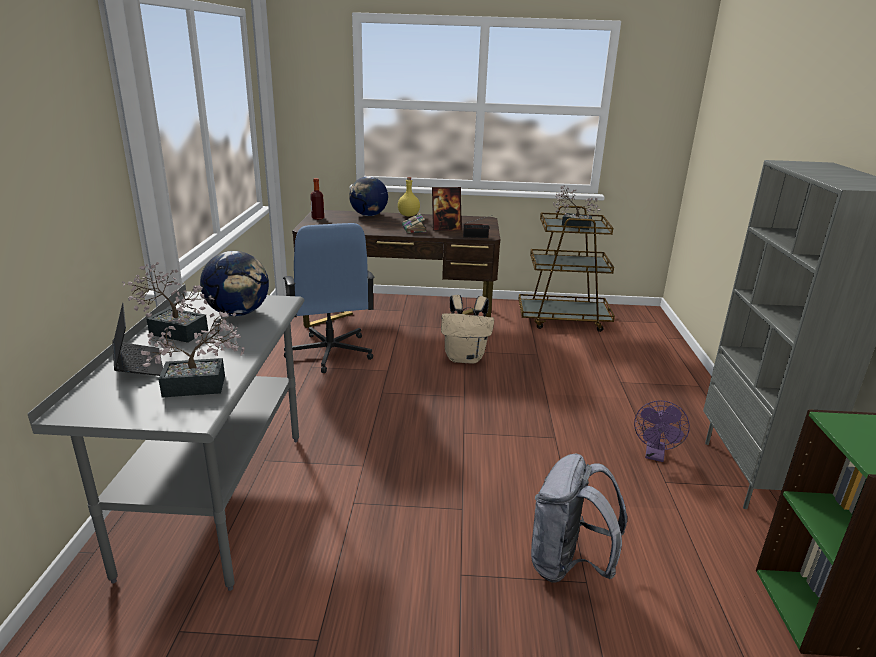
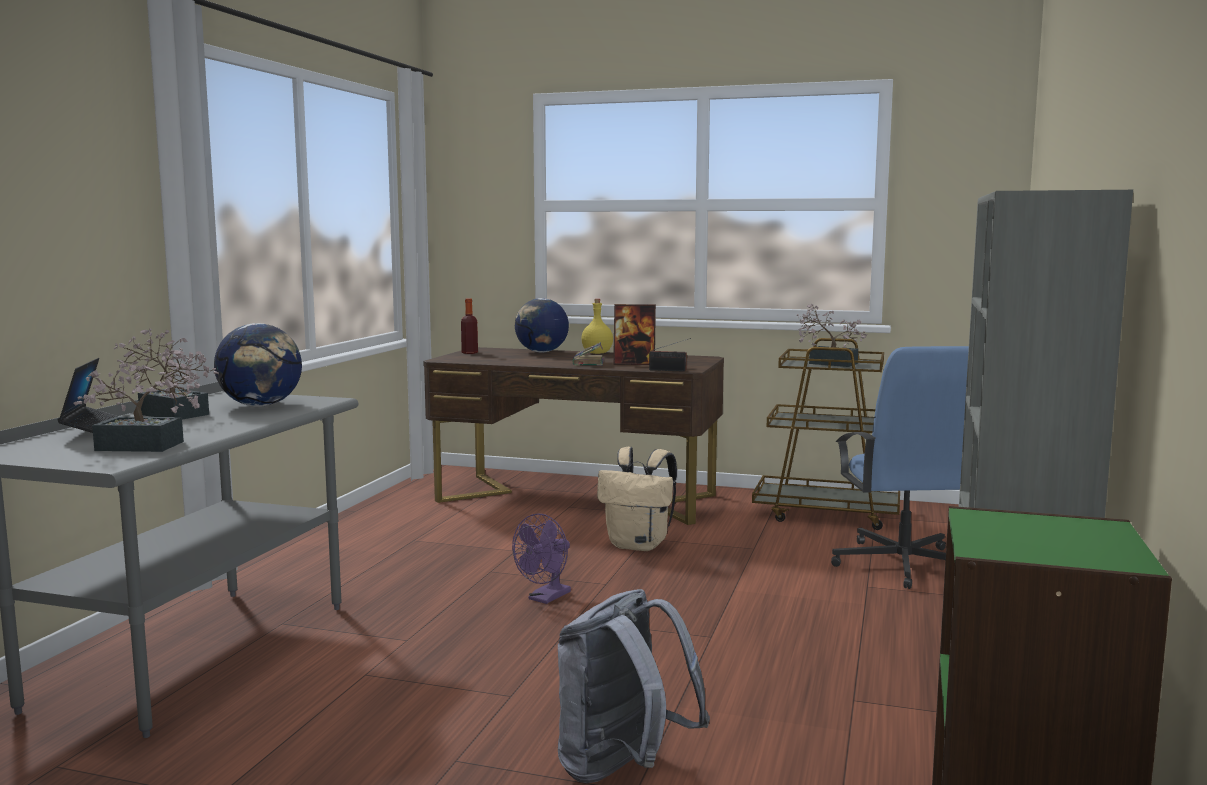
camera: 15 degrees right, 15 degrees down
blue office chair [283,223,375,373] -> blue office chair moved to [831,346,969,589]
purple fan [634,401,690,462] -> purple fan moved to [512,514,571,604]

